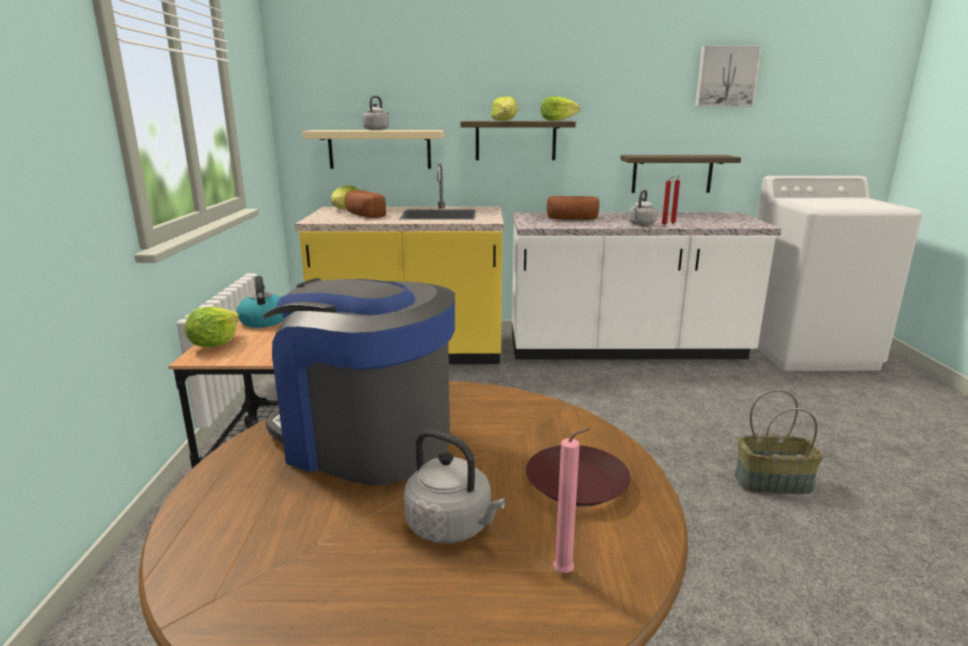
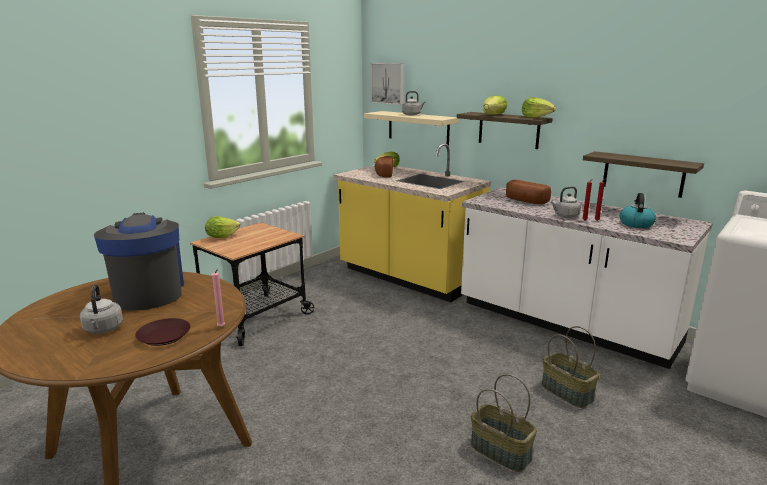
camera: 40 degrees right, 0 degrees up
kettle [236,276,284,328] -> kettle moved to [620,193,656,228]
pink candle [553,428,591,573] -> pink candle moved to [212,269,225,327]
picture [695,45,762,107] -> picture moved to [371,63,404,105]
none -> basket [541,326,600,408]

